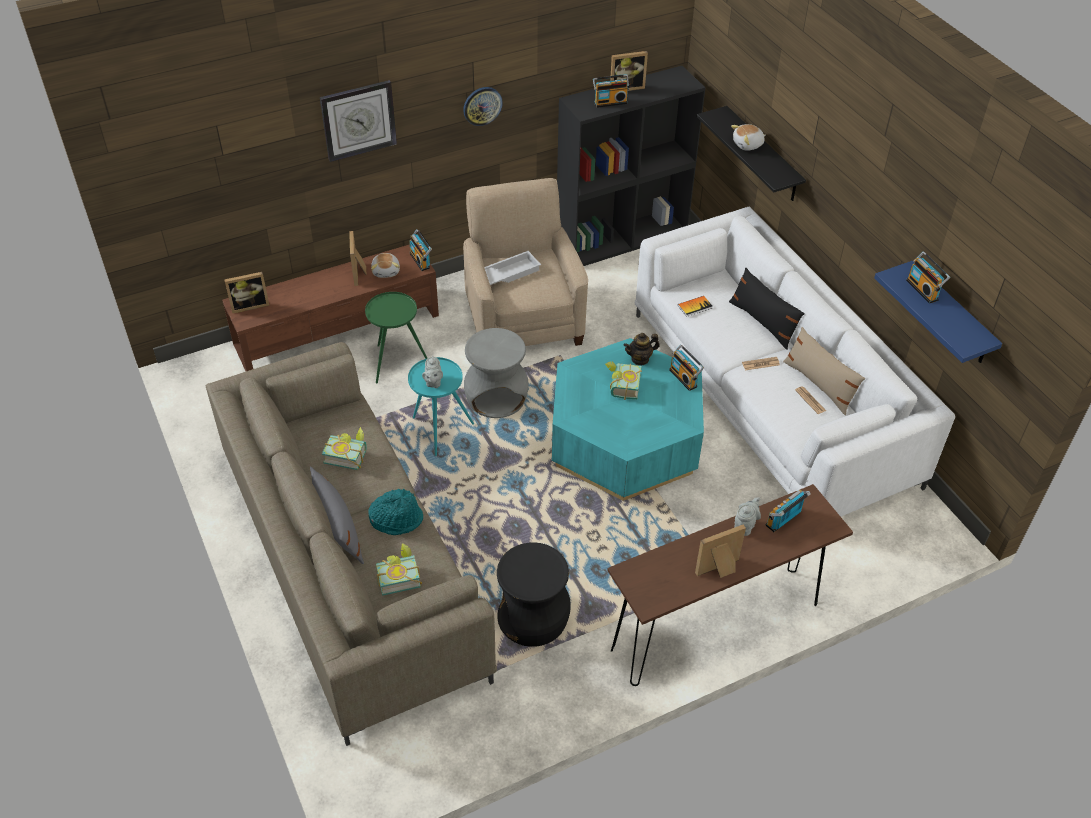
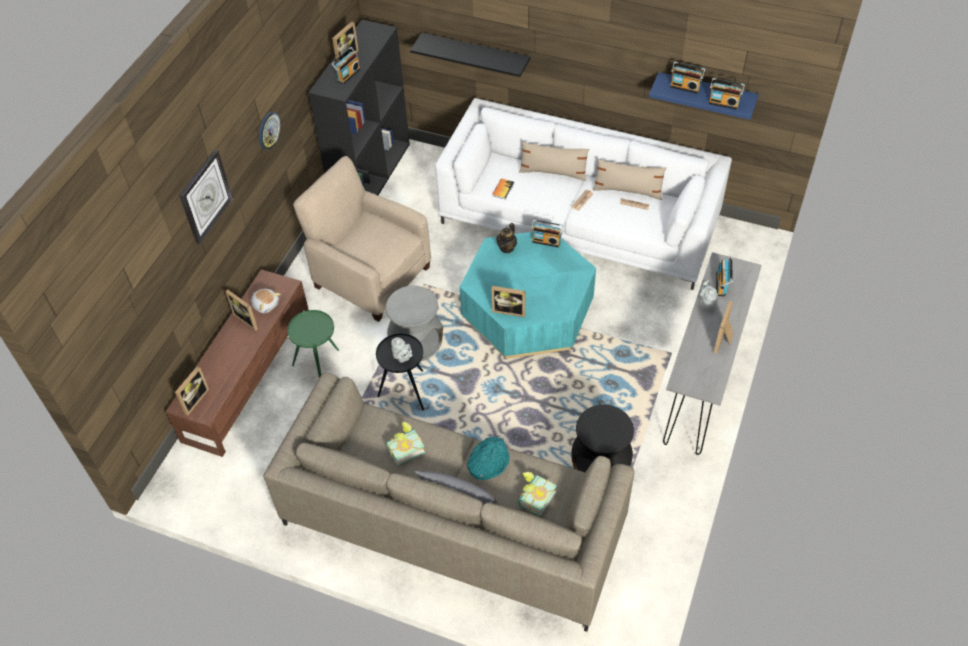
camera: 40 degrees left, 5 degrees up
turquoise side table [408,357,474,456] -> black side table [376,333,424,410]
radio [409,229,432,271] -> radio moved to [708,78,745,110]
white tray [484,251,541,285] -> none
book [605,361,642,400] -> none
brown console table [607,484,853,686] -> grey console table [663,252,762,455]
black pillow [729,268,805,350] -> beige pillow [519,141,589,181]
plush toy [731,124,766,151] -> none
none -> picture frame [491,286,525,317]

